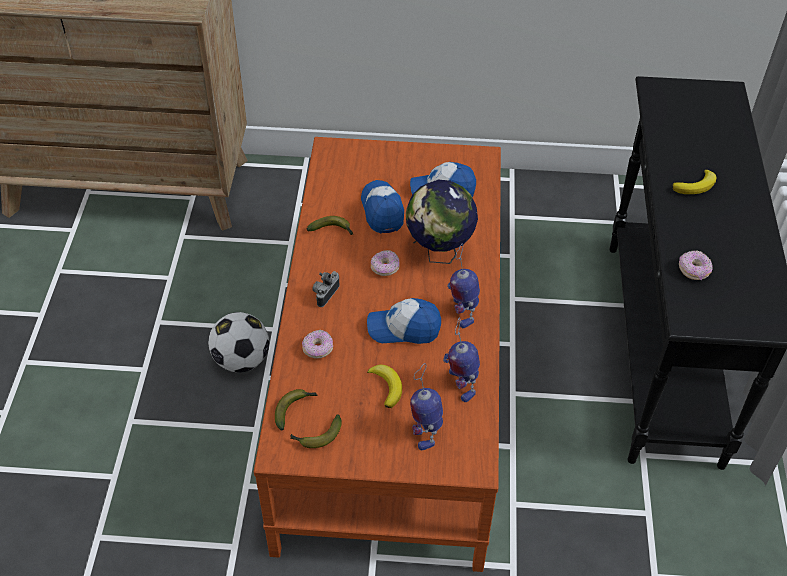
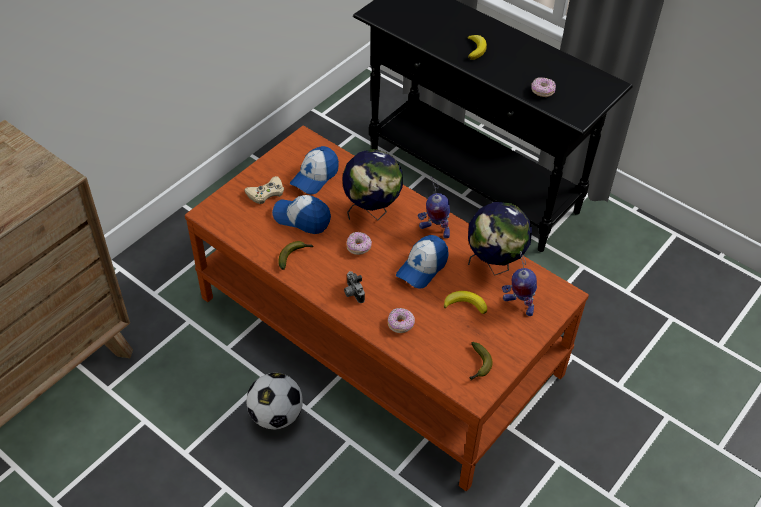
camera: 55 degrees left, 0 degrees up
banana [275,389,317,430] -> none
toy robot [443,317,480,402] -> globe [468,202,532,276]
none -> beige game controller [244,176,284,204]

